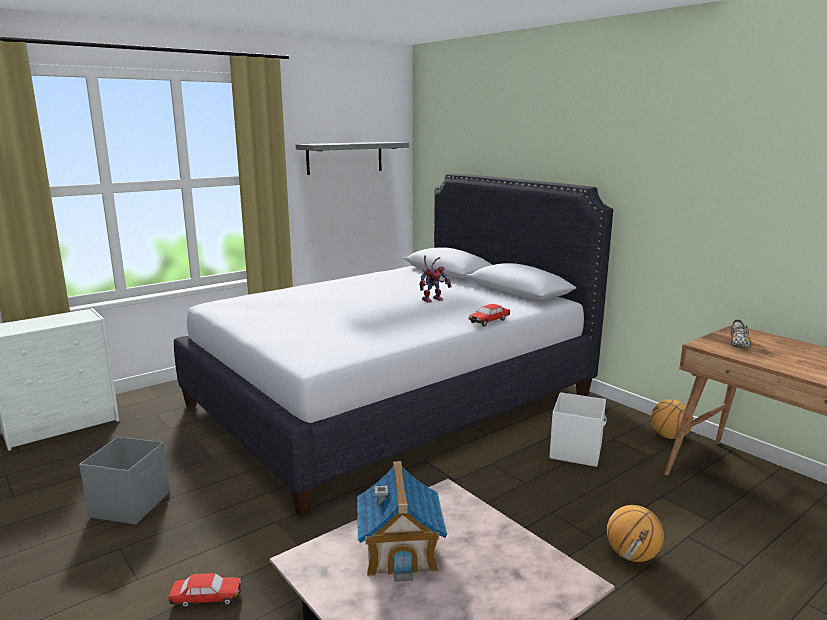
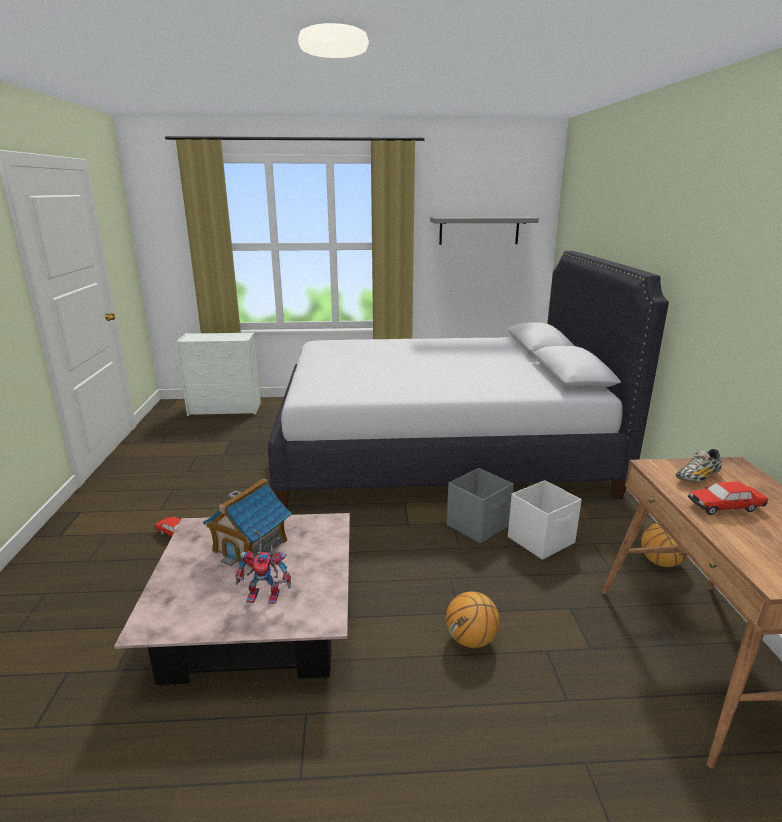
camera: 35 degrees right, 5 degrees up
grey storage box [79,437,170,525] -> grey storage box moved to [447,468,514,544]
toy robot [420,255,452,303] -> toy robot moved to [236,530,291,604]
toy car [469,304,510,326] -> toy car moved to [688,481,768,515]

